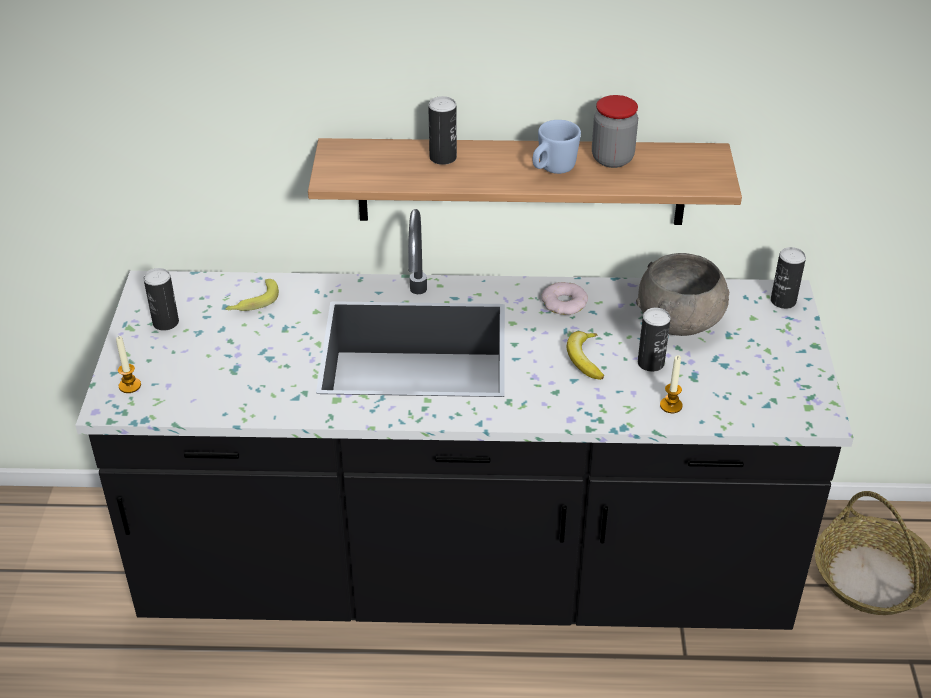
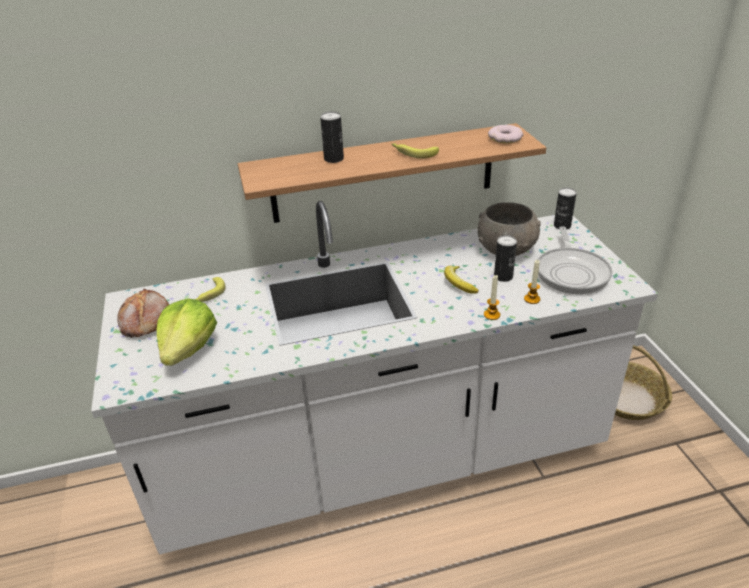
camera: 15 degrees left, 5 degrees down
black counter [75,209,854,630] -> white counter [91,201,658,555]
candle [116,336,141,393] -> candle moved to [484,275,500,320]
can [144,268,179,331] -> bread [117,288,169,338]
blue mug [533,120,581,174] -> banana [392,143,439,159]
donut [541,282,588,315] -> donut moved to [488,125,523,143]
jar [592,95,638,168] -> none
none -> lettuce [157,298,217,366]
none -> frying pan [538,226,612,294]

